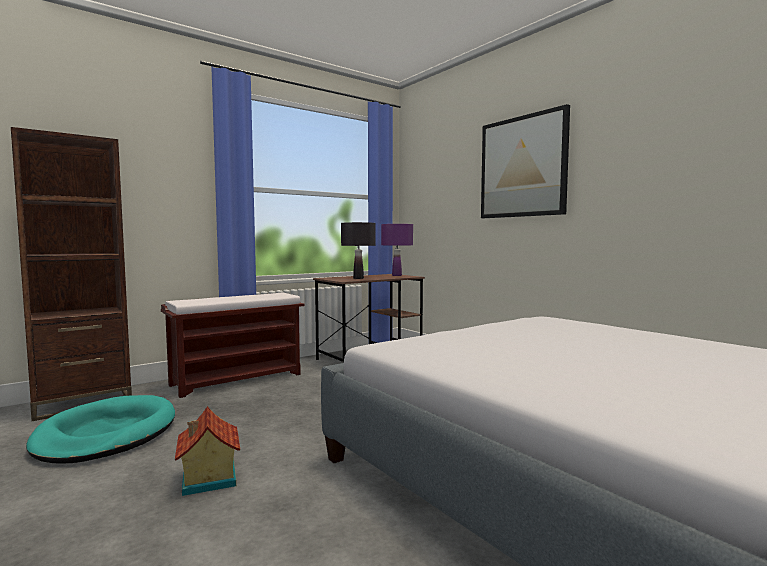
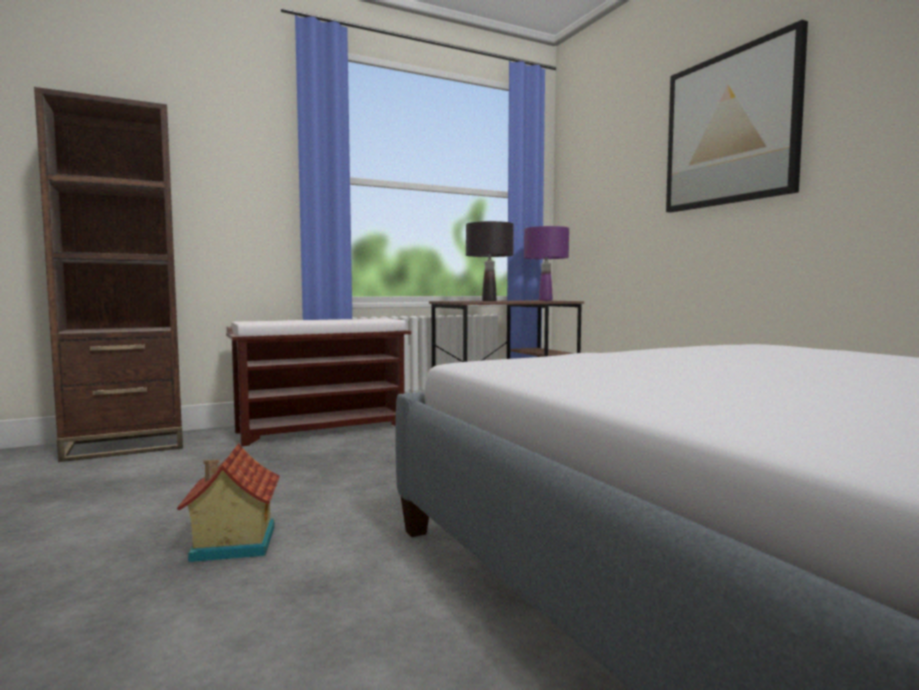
camera: 10 degrees right, 0 degrees up
turquoise dog bed [26,395,175,463] -> none

